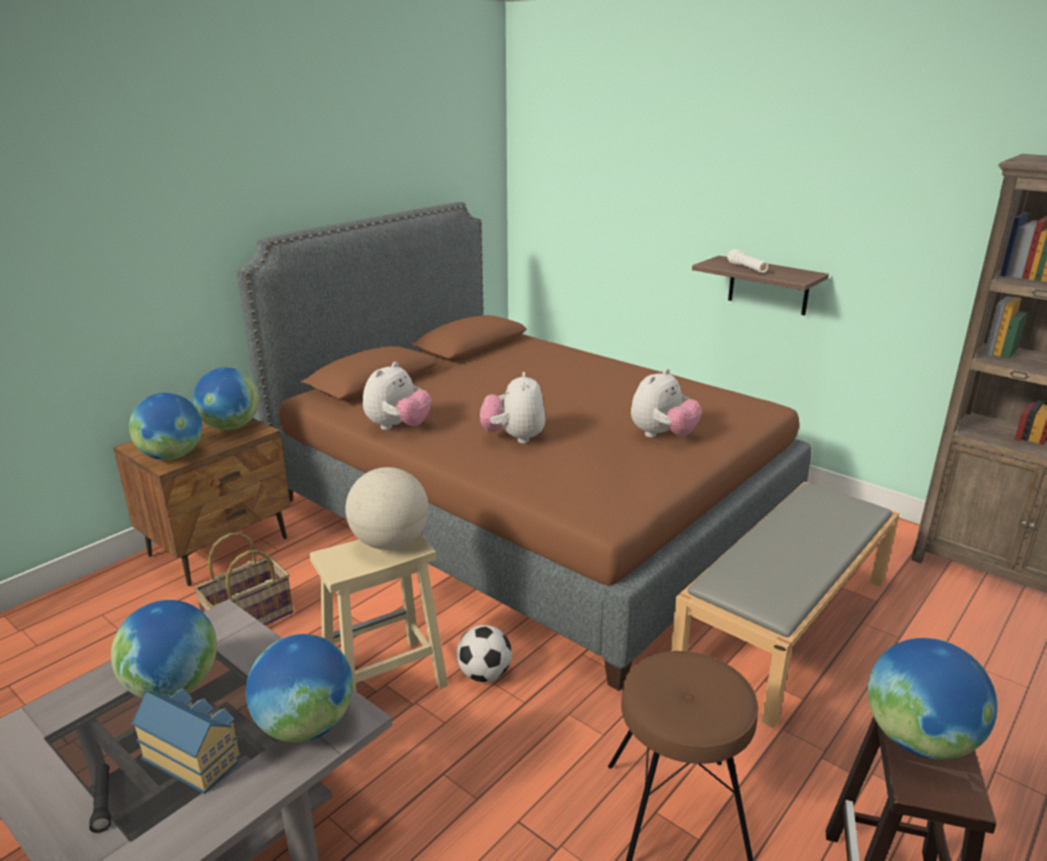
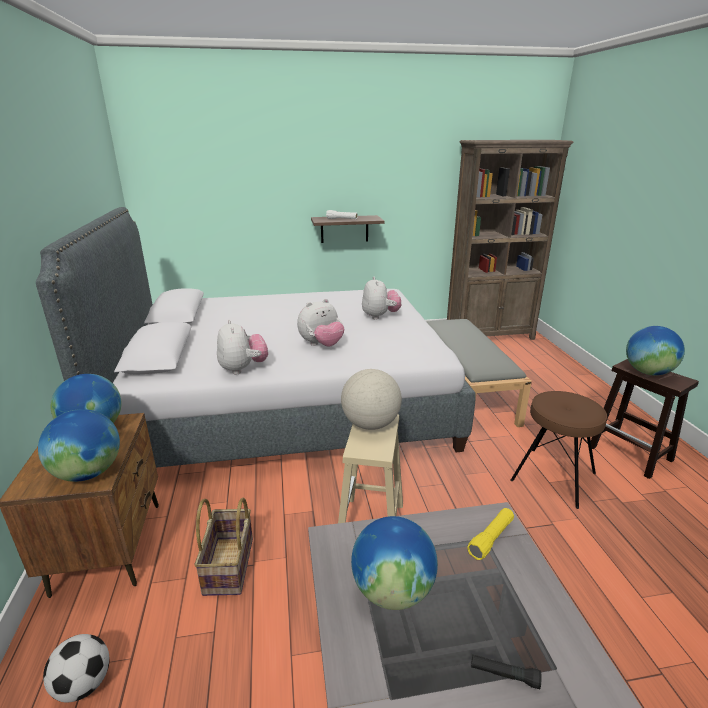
camera: 50 degrees left, 0 degrees up
toy house [131,688,241,794] -> none
brown bed [236,202,812,691] -> grey bed [36,207,476,468]
globe [246,634,353,742] -> yellow flashlight [467,508,514,560]
football [456,625,512,682] -> football moved to [43,634,109,702]
plush toy [480,372,545,444] -> plush toy turned 75 degrees counterclockwise [297,299,344,347]

